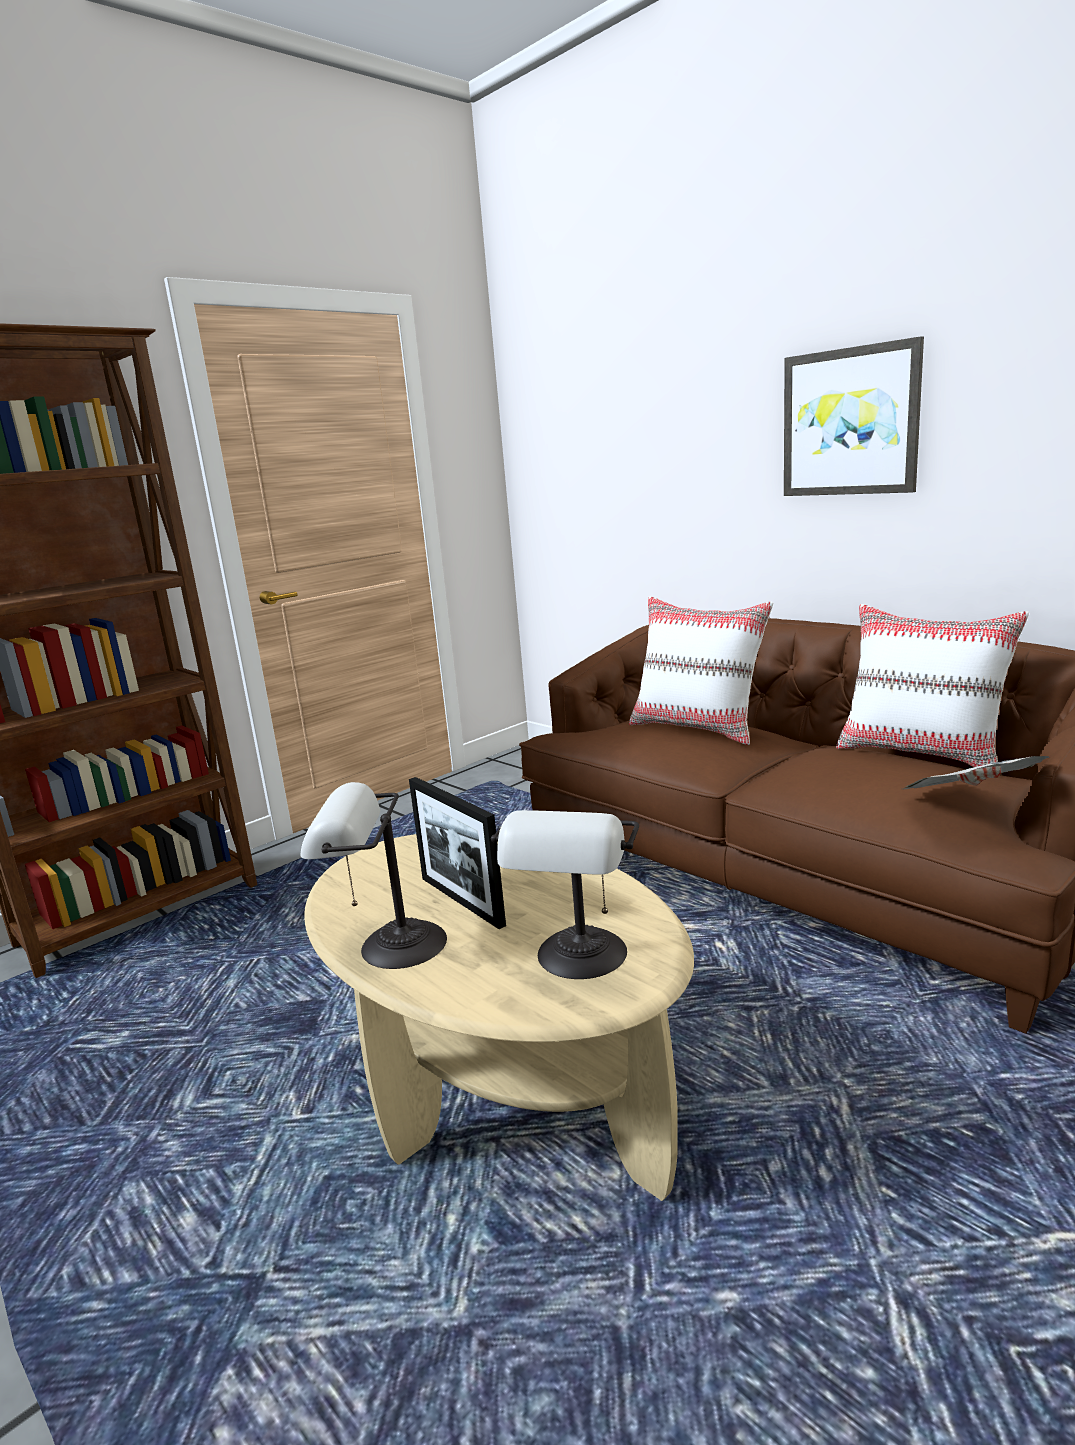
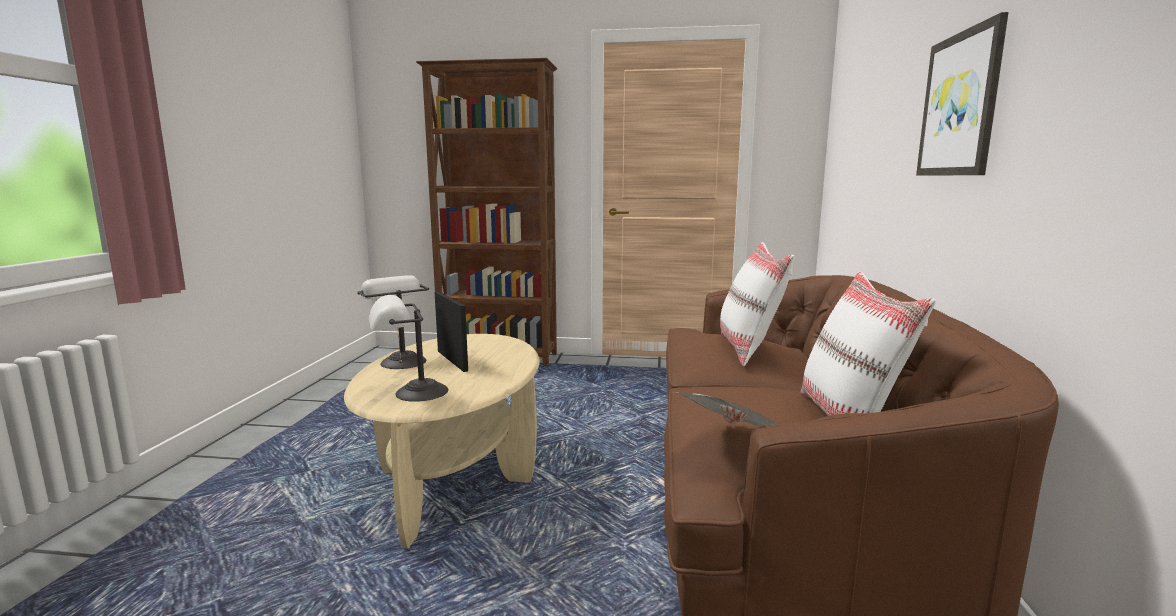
camera: 50 degrees right, 5 degrees down
picture frame [409,777,506,929] -> picture frame turned 135 degrees clockwise [435,292,468,372]

